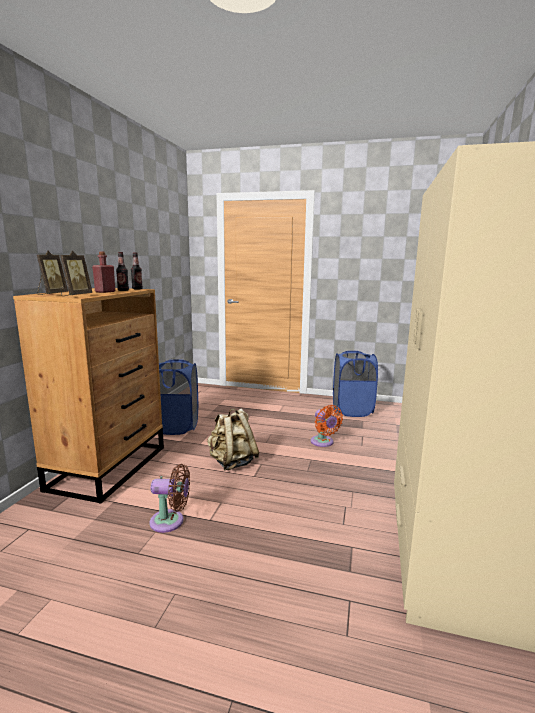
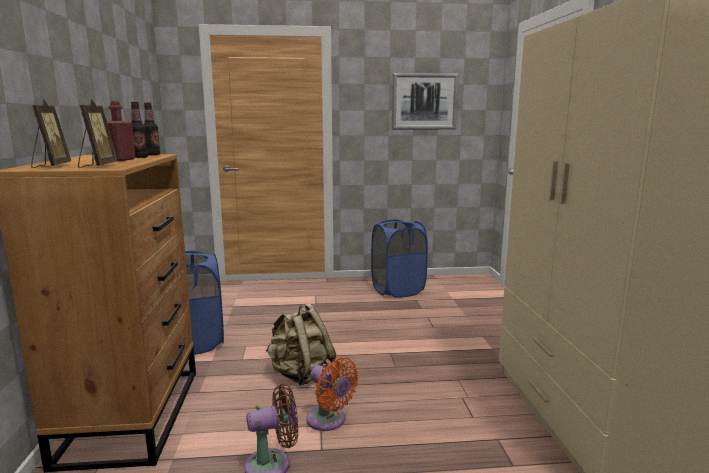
camera: 20 degrees left, 0 degrees up
orange fan [311,405,343,447] -> orange fan moved to [306,357,359,431]
none -> picture [392,73,459,130]

